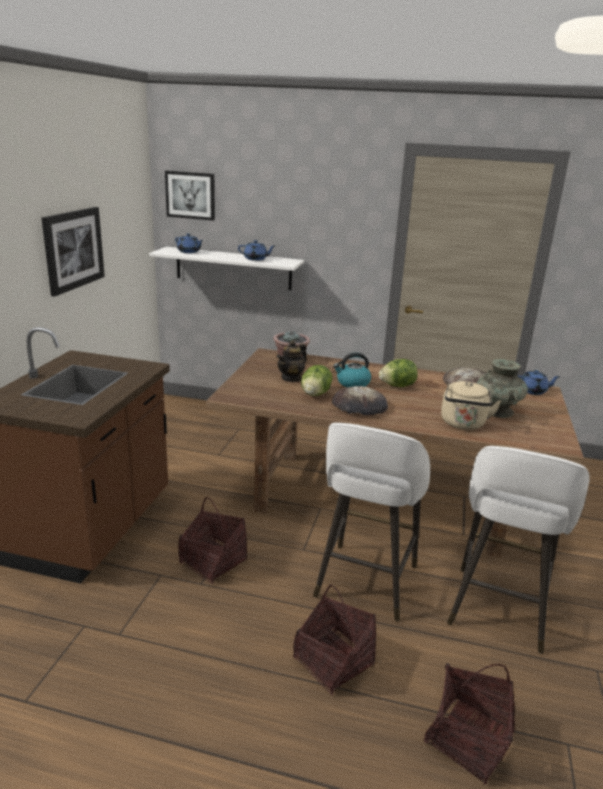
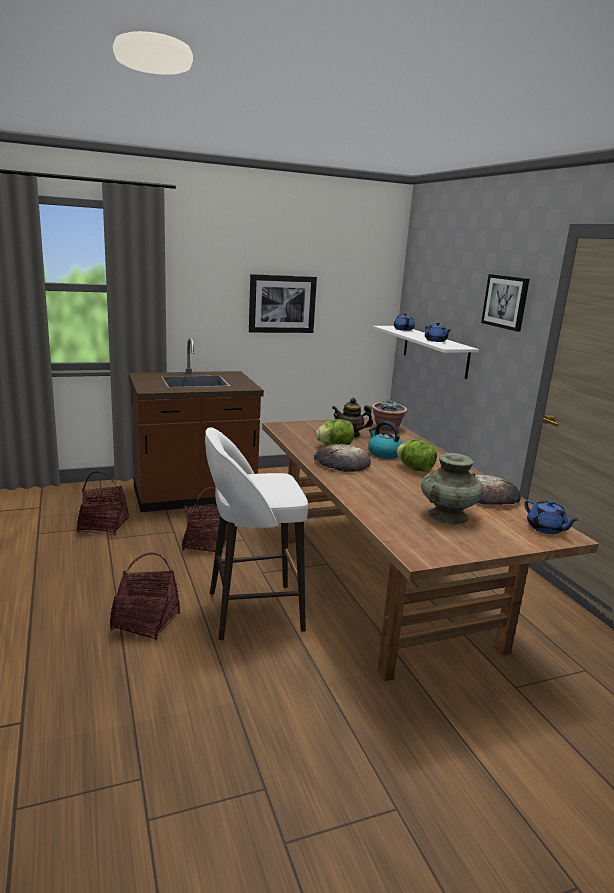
camera: 55 degrees right, 5 degrees down
picture [165,171,215,221] -> picture moved to [481,274,530,331]
basket [424,663,515,785] -> basket moved to [77,472,129,535]
beige kettle [441,381,501,430] -> none
white stool [447,446,590,654] -> none

